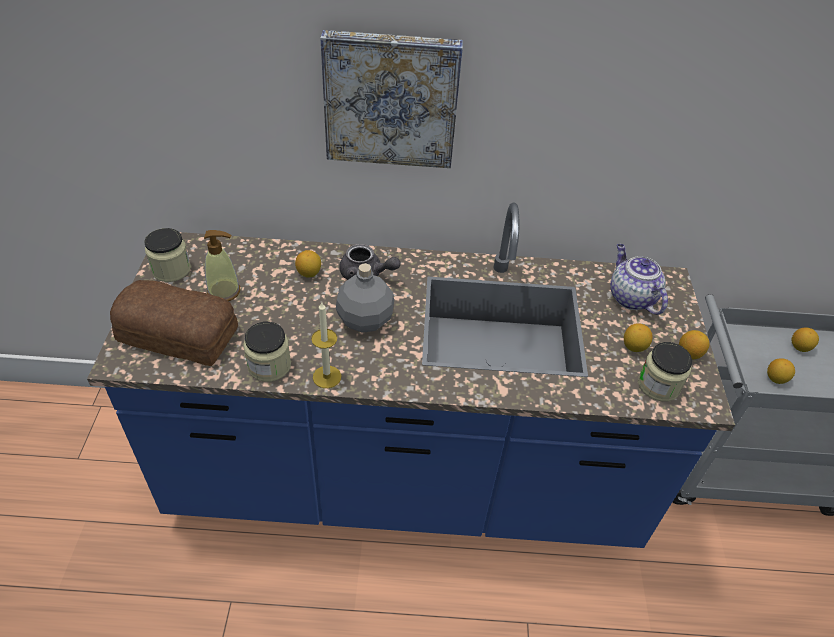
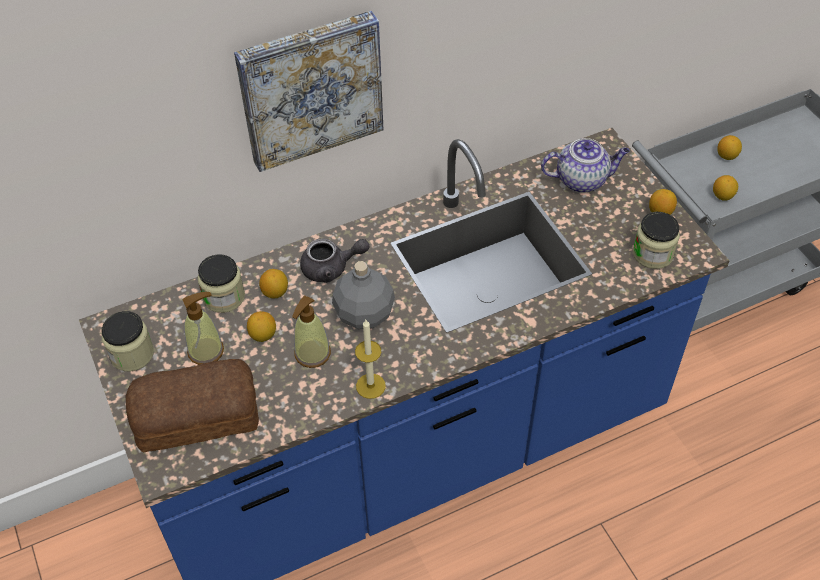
camera: 25 degrees left, 5 degrees up
jar [243,322,291,382] -> jar moved to [198,254,245,313]
teapot [610,244,668,315] -> teapot turned 135 degrees clockwise [541,138,630,193]
lemon [624,323,653,352] -> lemon moved to [247,311,276,342]
none -> soap dispenser [292,295,331,368]

